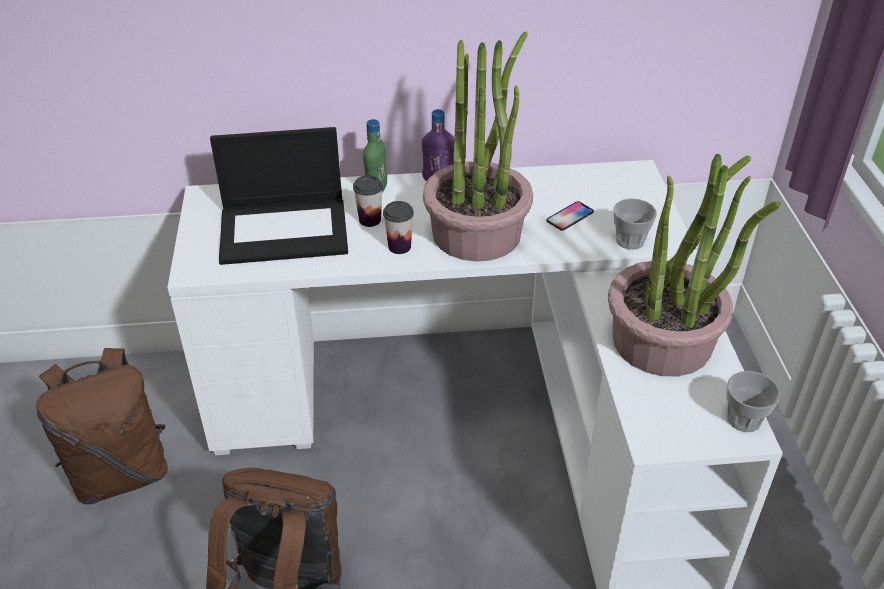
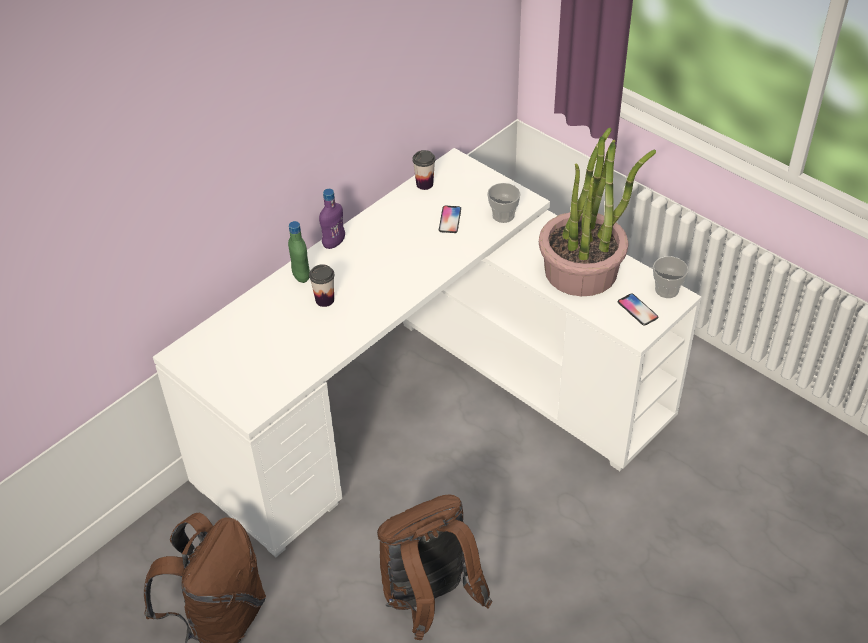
camera: 40 degrees left, 5 degrees up
laptop [210,127,348,265] -> none
cup [383,201,414,254] -> cup moved to [412,150,435,190]
potted plant [423,32,533,262] -> none
none -> phone [618,293,658,326]

